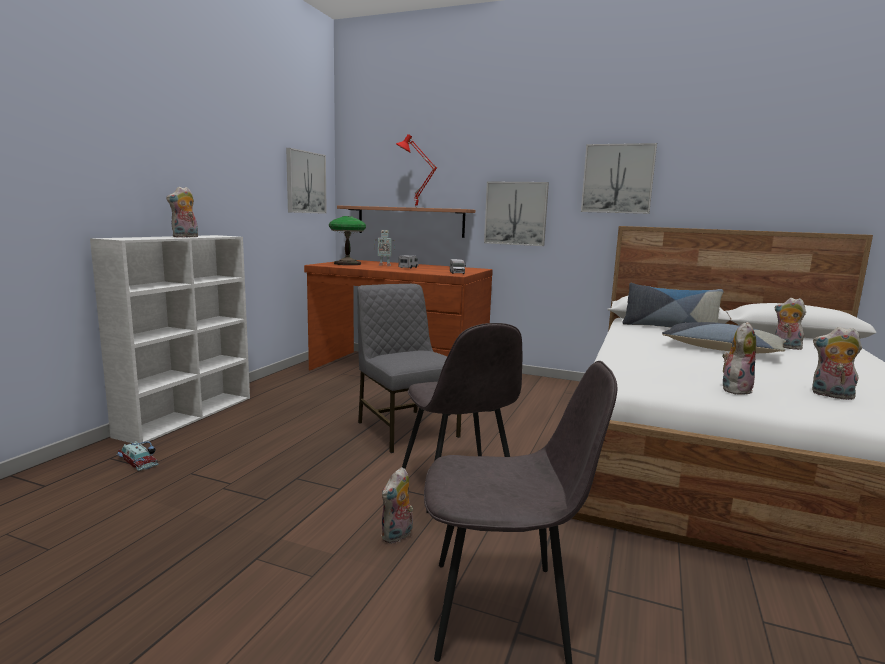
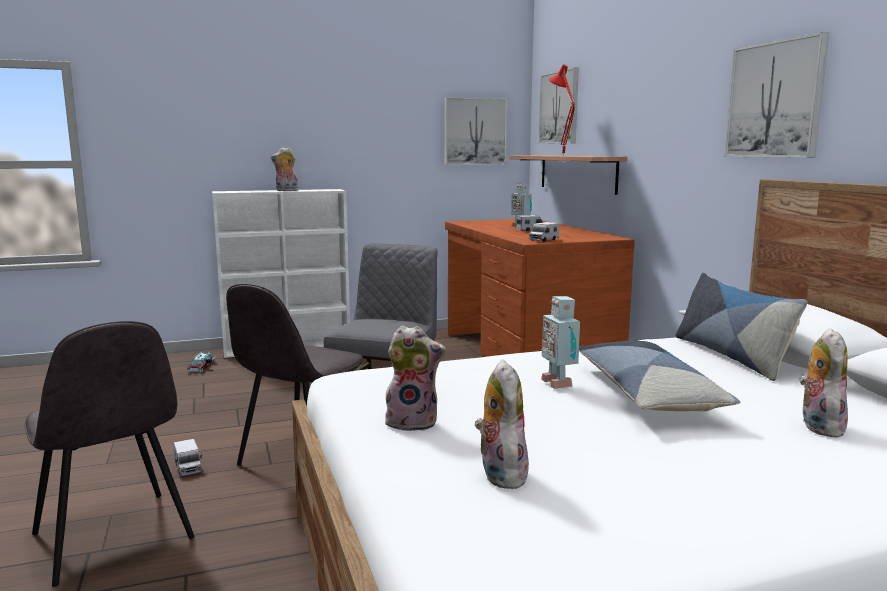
camera: 50 degrees right, 0 degrees up
table lamp [329,216,366,265] -> none
plush toy [381,467,413,544] -> toy truck [174,439,202,476]
picture [484,181,549,246] -> picture moved to [538,67,579,144]
none -> toy robot [541,296,580,389]

